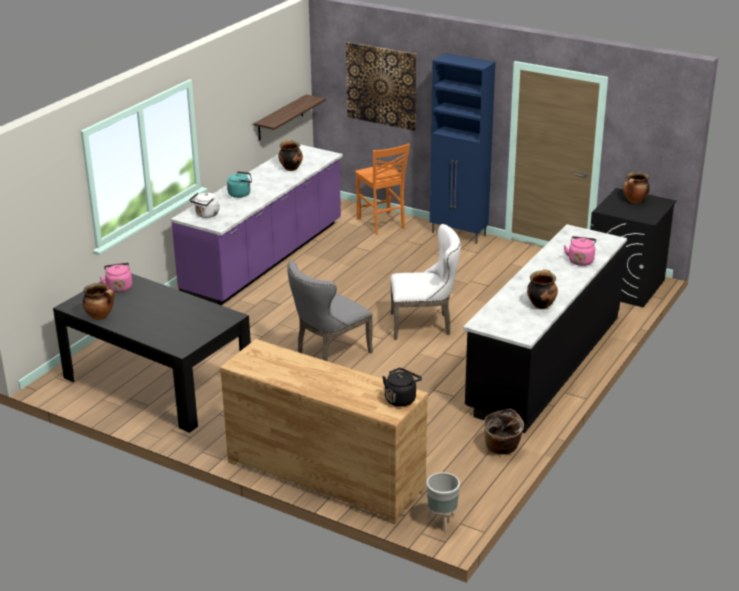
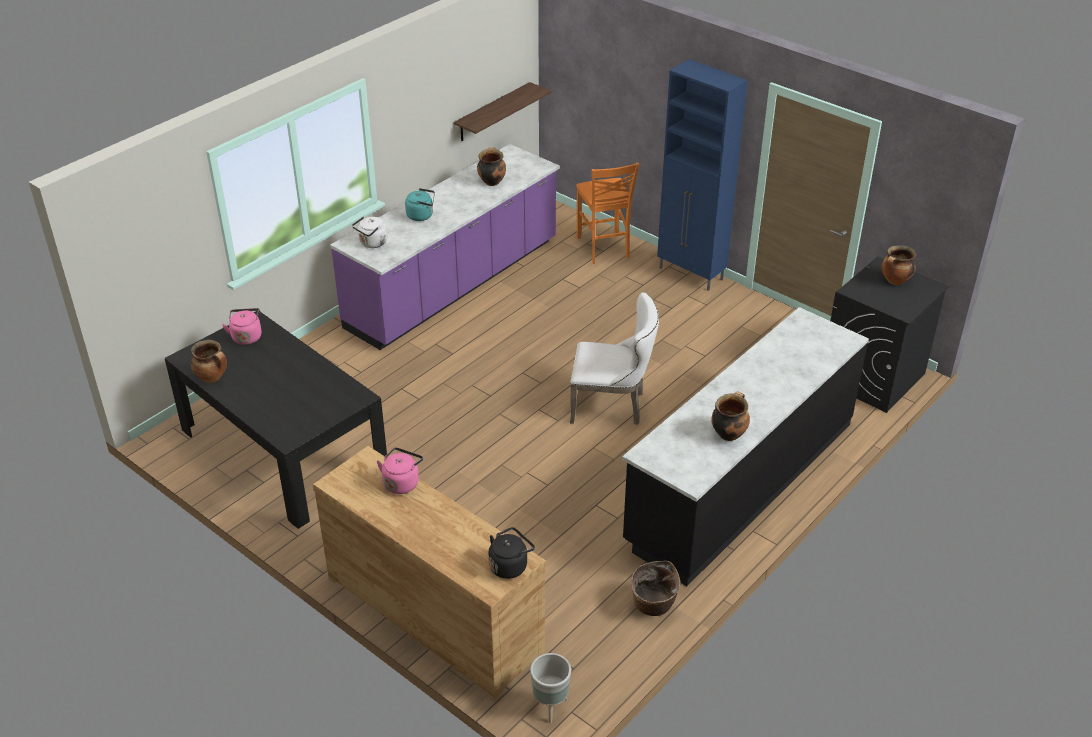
camera: 10 degrees right, 10 degrees up
grey chair [287,260,373,361] -> none
picture [346,42,417,131] -> none
pink kettle [564,236,596,266] -> pink kettle moved to [377,447,423,494]

